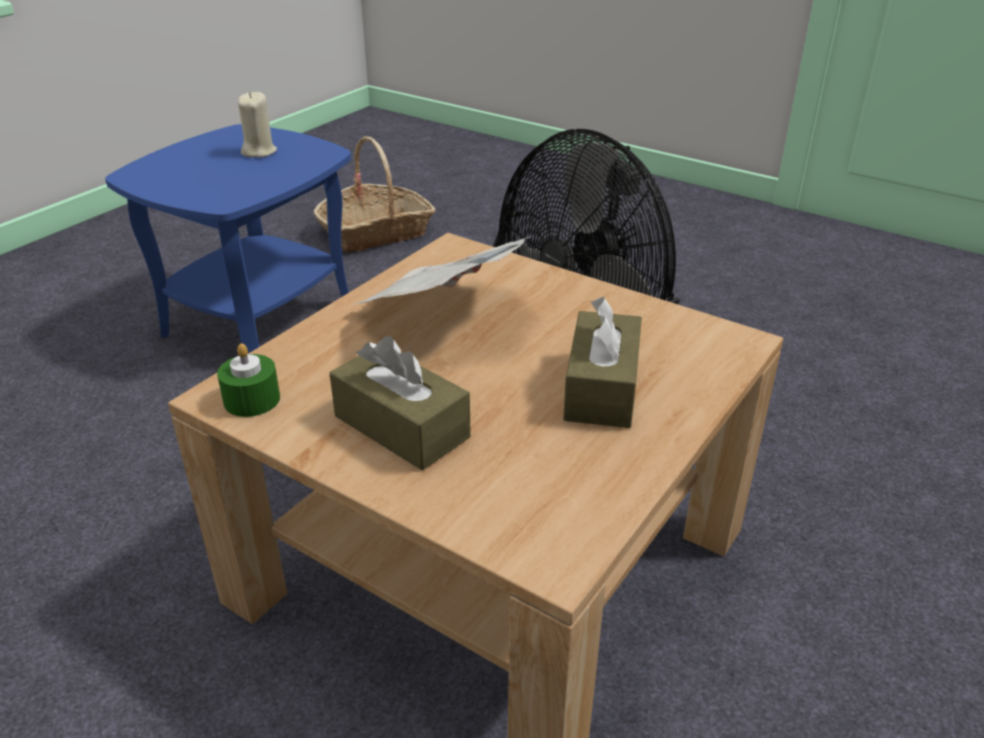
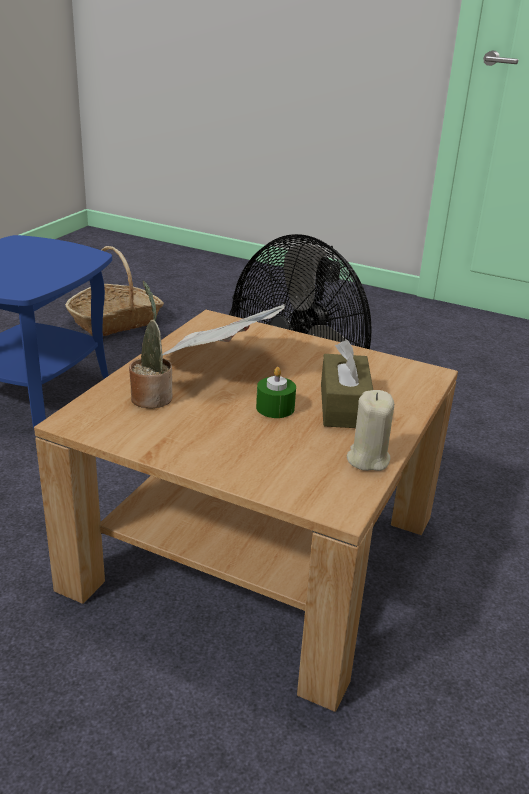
camera: 10 degrees left, 5 degrees down
green candle [217,343,280,417] -> green candle moved to [256,367,296,418]
beige candle [238,92,277,158] -> beige candle moved to [347,390,394,471]
brown tissue box [330,336,471,470] -> none
none -> potted plant [129,281,173,408]

